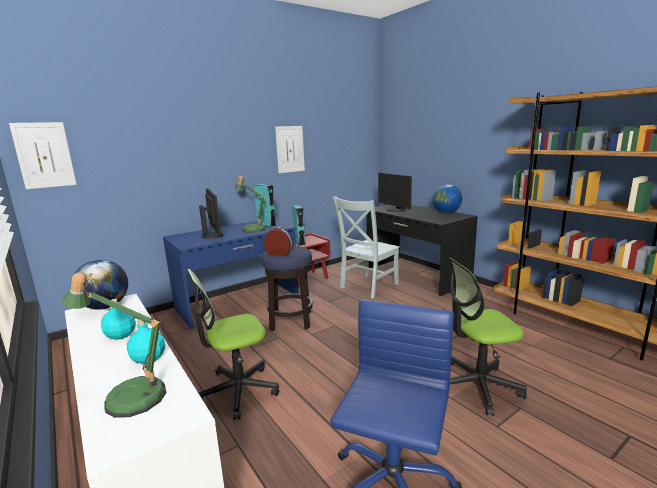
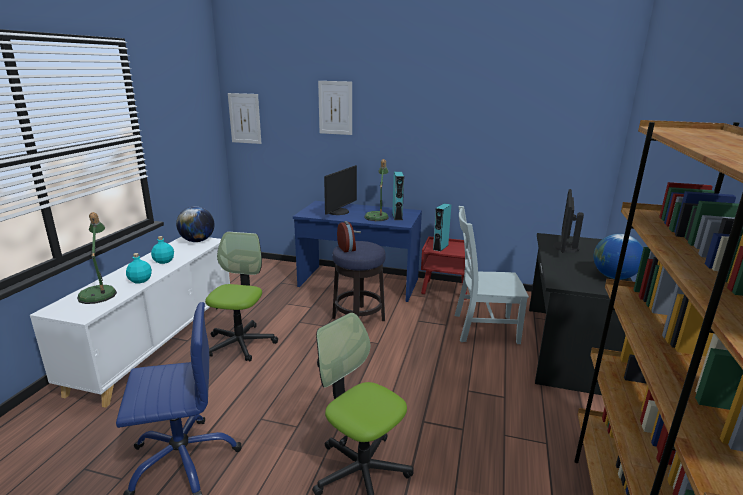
camera: 50 degrees right, 5 degrees up
office chair [187,269,279,420] -> office chair turned 75 degrees clockwise [205,232,278,361]
picture [275,126,305,173] -> picture moved to [318,81,352,135]

